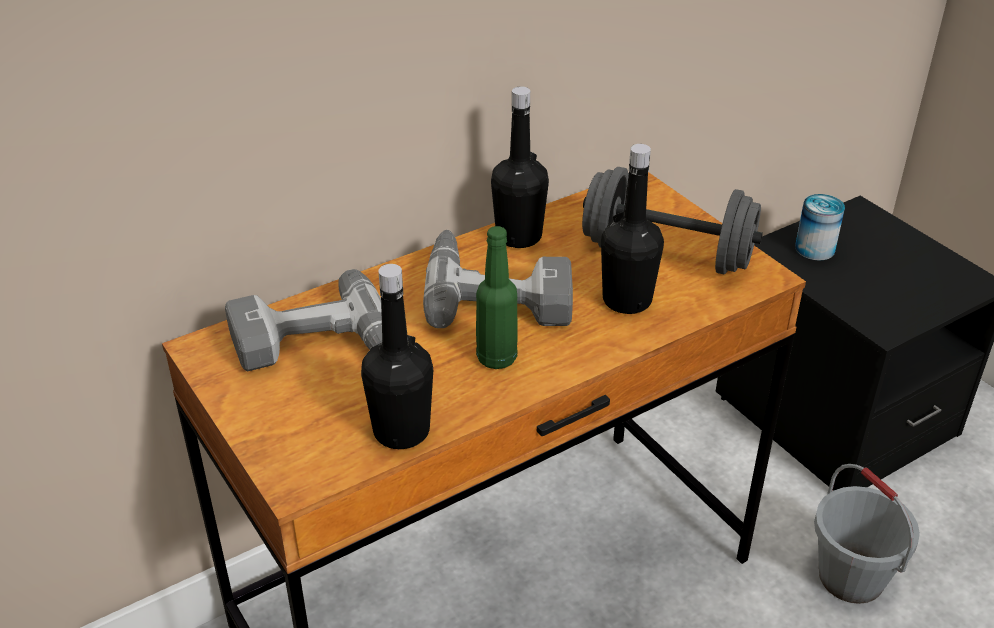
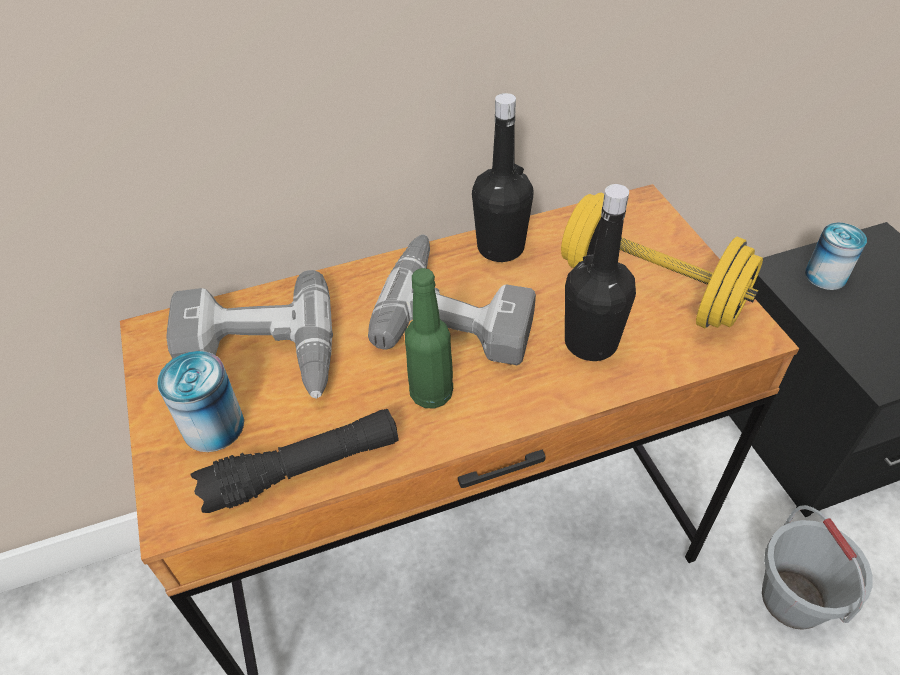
camera: 15 degrees right, 10 degrees up
black bottle [361,264,433,449] -> black flashlight [191,409,398,513]
grey dumbbell [582,167,763,275] -> yellow dumbbell [561,193,763,328]
none -> can [157,351,244,452]

